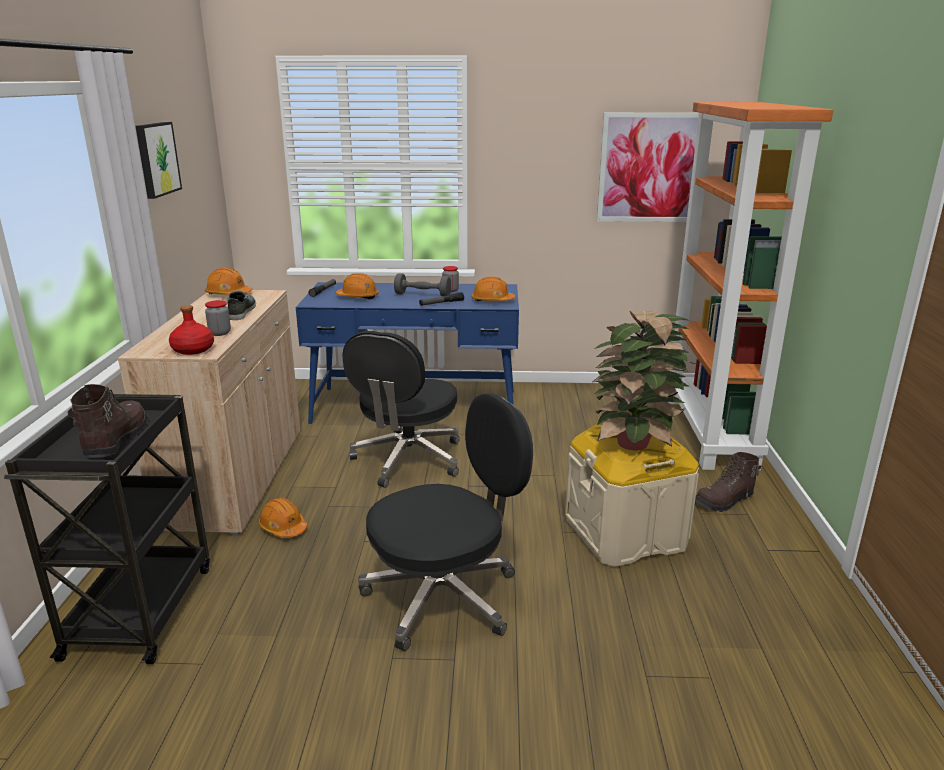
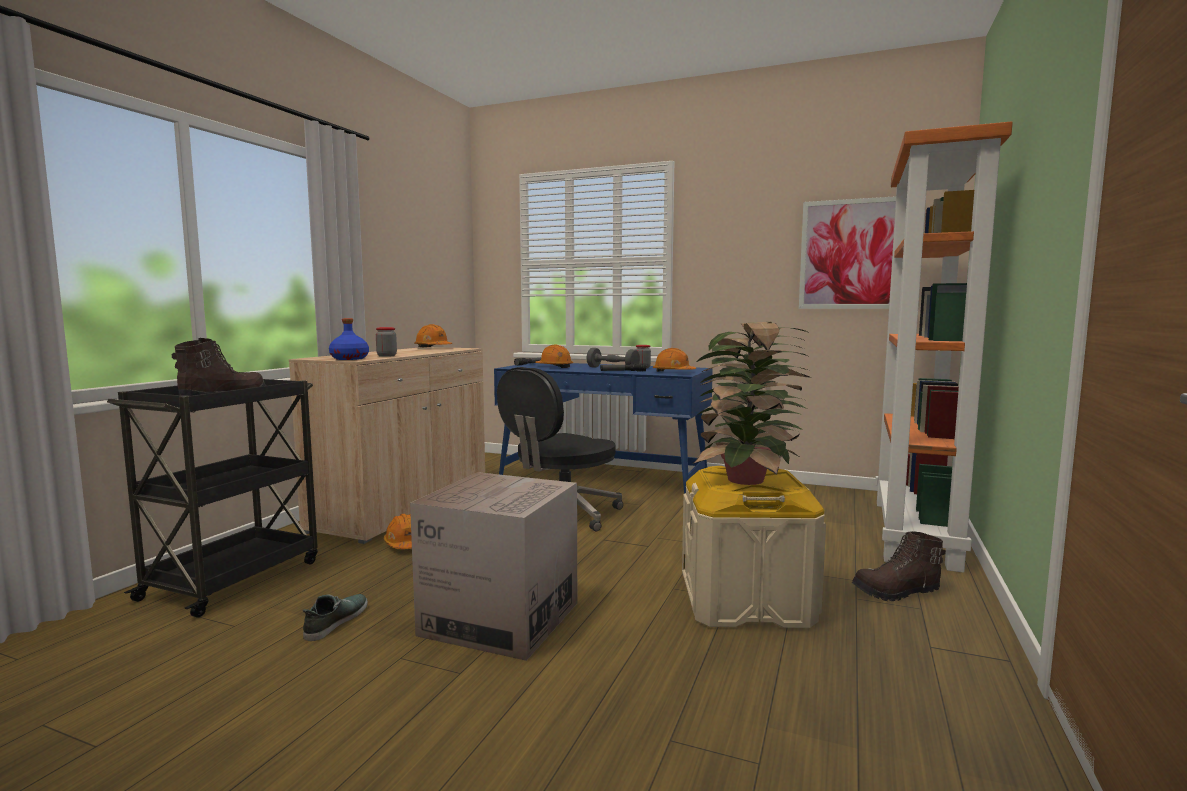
camera: 20 degrees right, 15 degrees down
picture [136,122,182,199] -> none
red bottle [169,305,214,355] -> blue bottle [329,318,369,360]
shoe [227,291,256,320] -> shoe moved to [303,594,368,641]
black office chair [358,393,533,651] -> cardboard box [410,472,577,661]

